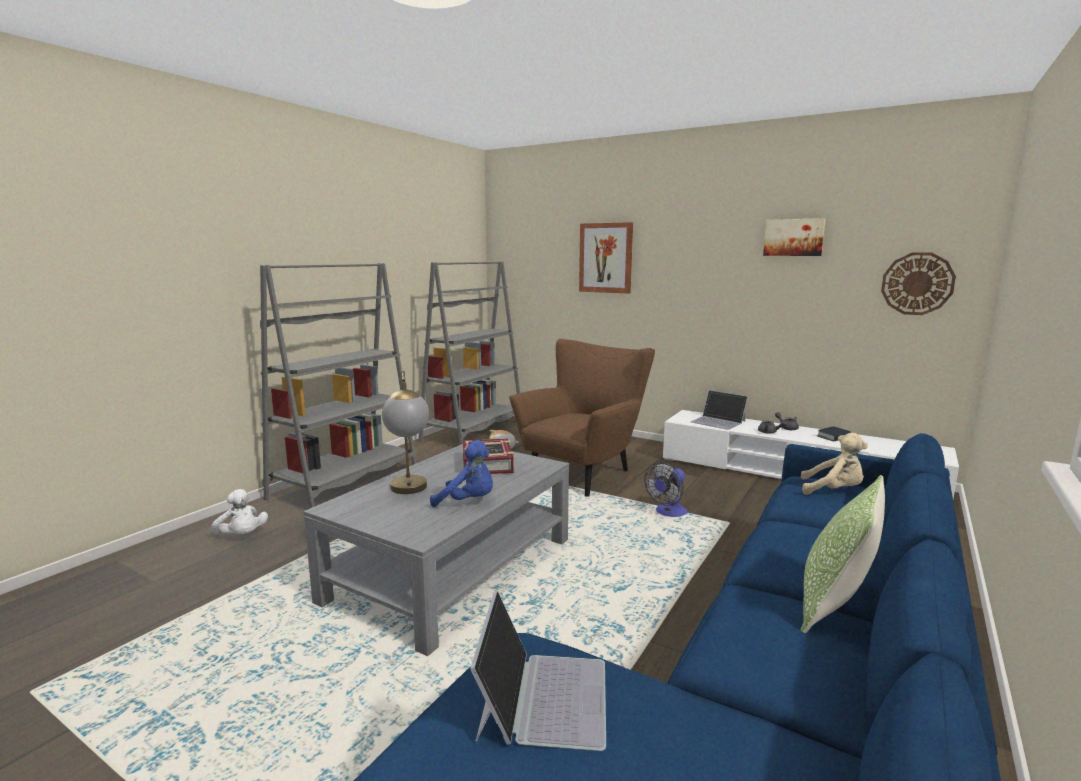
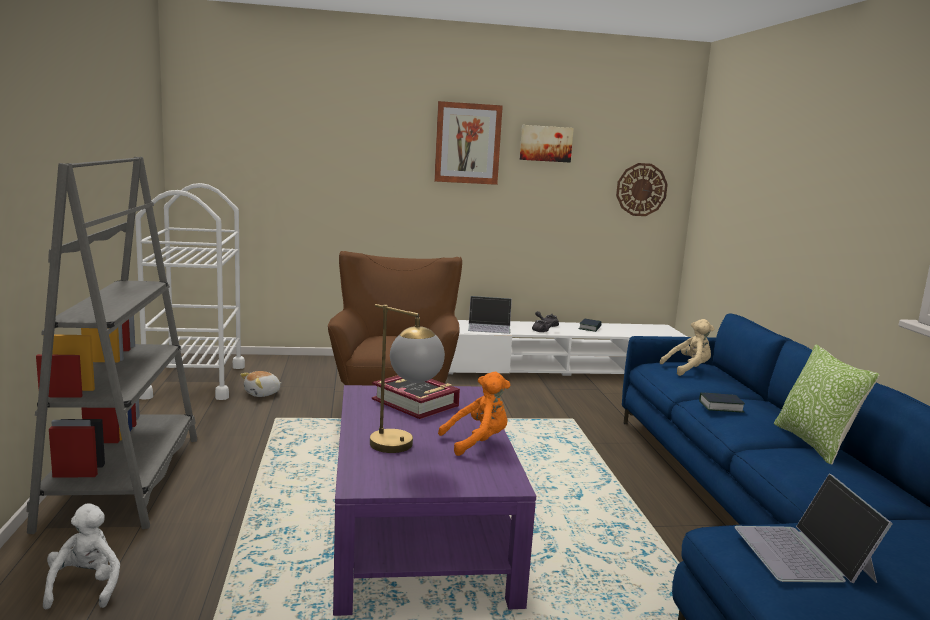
camera: 40 degrees left, 0 degrees up
white plush toy [211,489,268,535] -> white plush toy turned 105 degrees counterclockwise [43,504,120,609]
grey coffee table [303,444,569,656] -> purple coffee table [333,385,536,616]
grey bookcase [418,261,520,445] -> white cart [135,183,245,400]
blue plush toy [430,440,493,507] -> orange plush toy [438,372,511,456]
laptop [470,590,606,751] -> laptop turned 150 degrees counterclockwise [734,473,893,584]
picture [579,222,633,294] -> picture moved to [434,101,503,185]
fan [644,462,687,517] -> none
none -> book [699,393,745,413]

